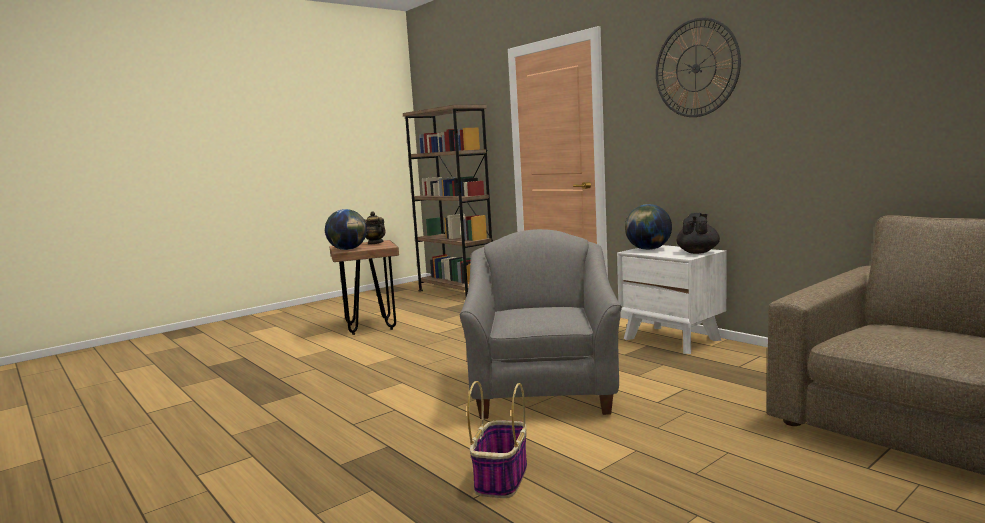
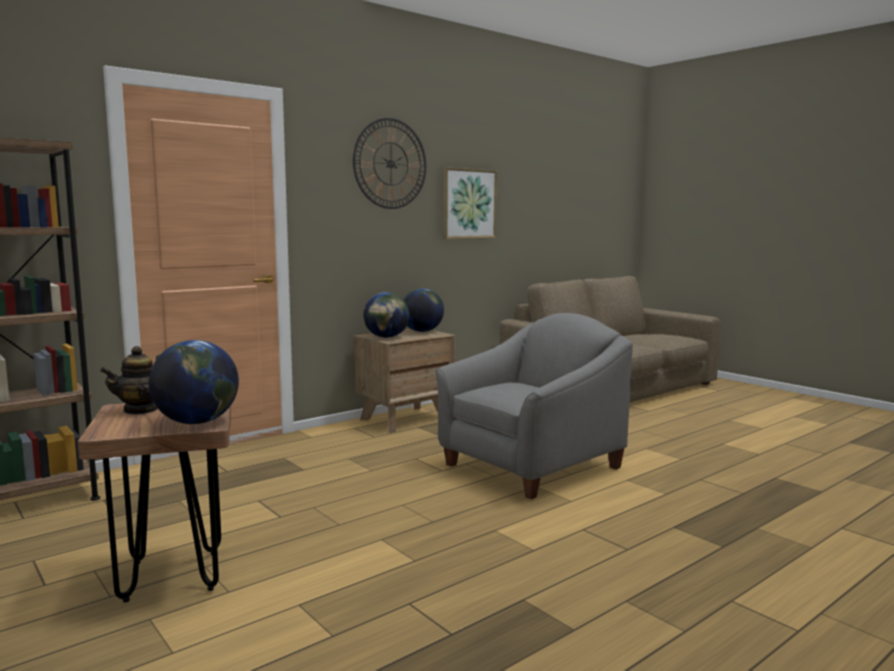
camera: 90 degrees left, 0 degrees up
grey armchair [460,229,622,419] -> grey armchair turned 135 degrees clockwise [436,313,633,499]
basket [467,381,527,498] -> none
white nightstand [617,245,727,354] -> brown nightstand [354,329,455,432]
black teapot [676,213,720,254] -> globe [403,289,444,332]
none -> picture [442,167,497,239]

